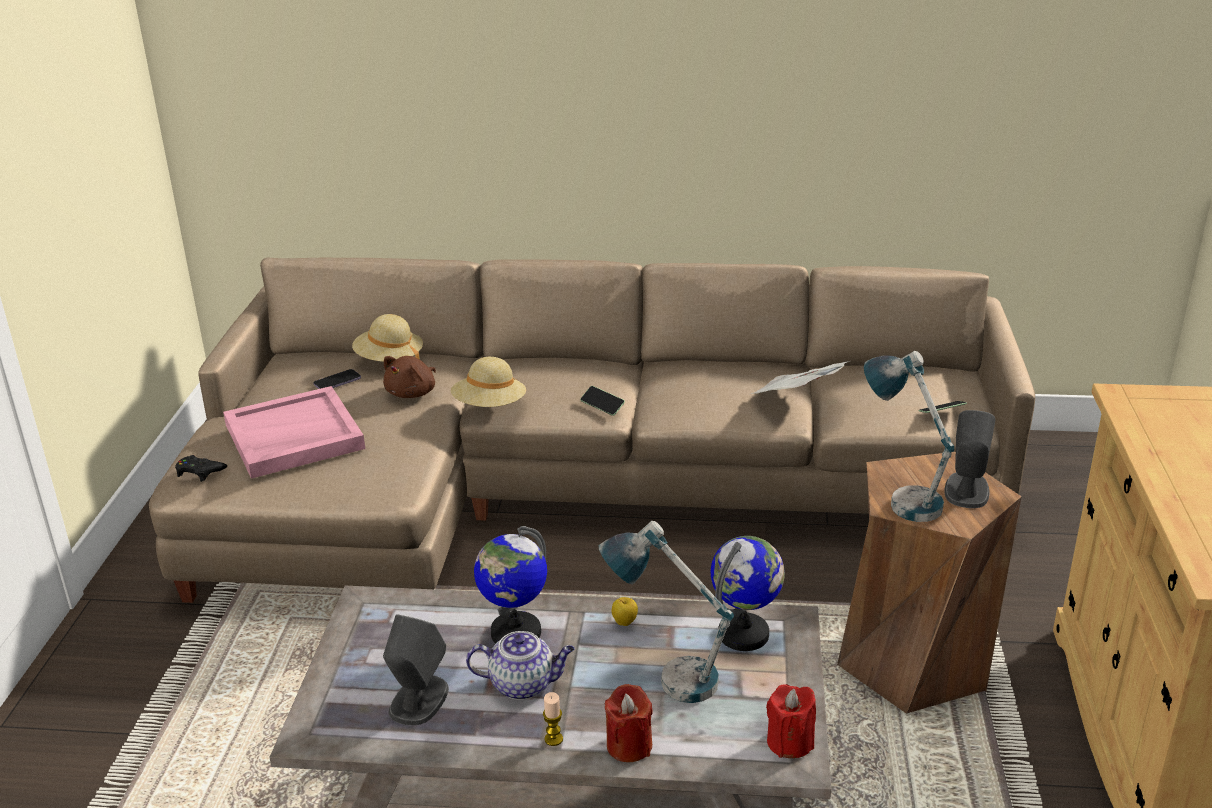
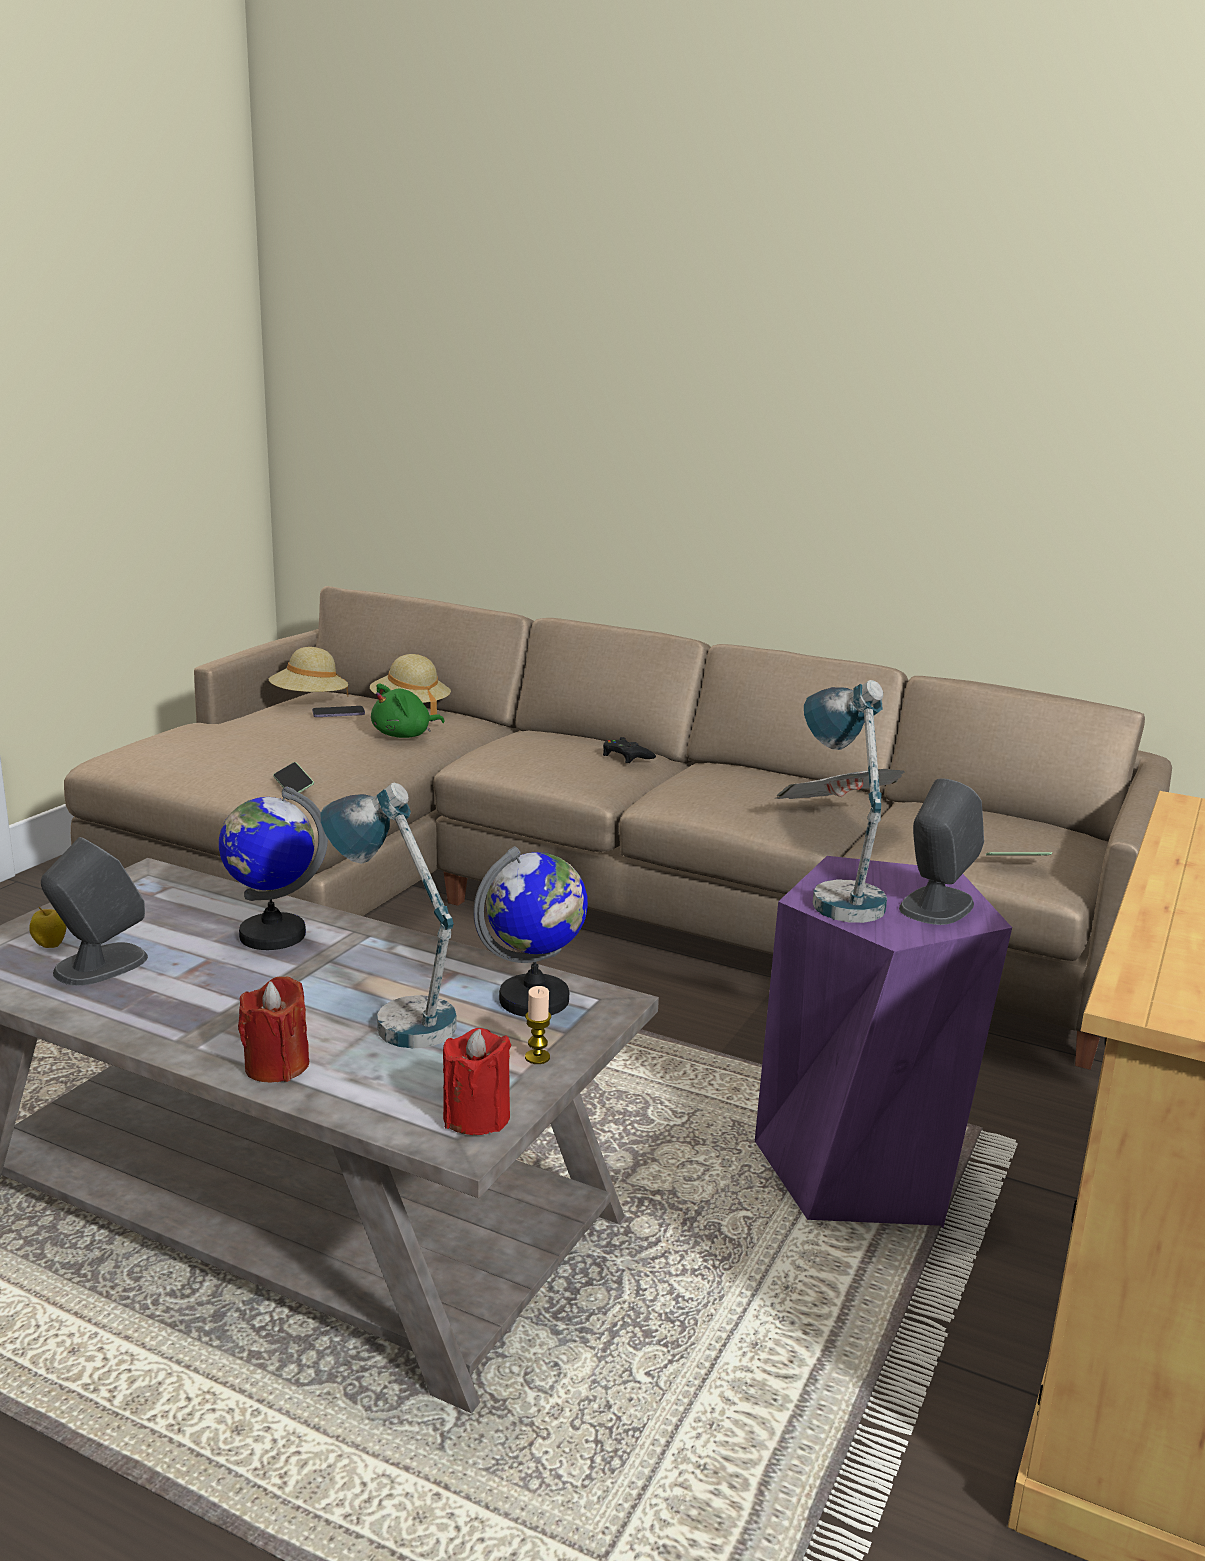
camera: 20 degrees right, 10 degrees down
black game controller [175,455,227,482] -> black game controller moved to [603,737,656,763]
pink tray [223,386,365,479] -> none
brown plush toy [383,356,436,398] -> green plush toy [371,684,444,738]
beige hat [451,357,526,407] -> beige hat moved to [269,647,348,697]
teapot [466,631,575,700] -> none
candle [543,692,563,746] -> candle moved to [525,986,551,1064]
phone [580,386,625,416] -> phone moved to [273,762,314,793]
apple [612,597,638,626] -> apple moved to [29,907,66,948]
brown stool [837,452,1022,714] -> purple stool [755,856,1012,1228]

